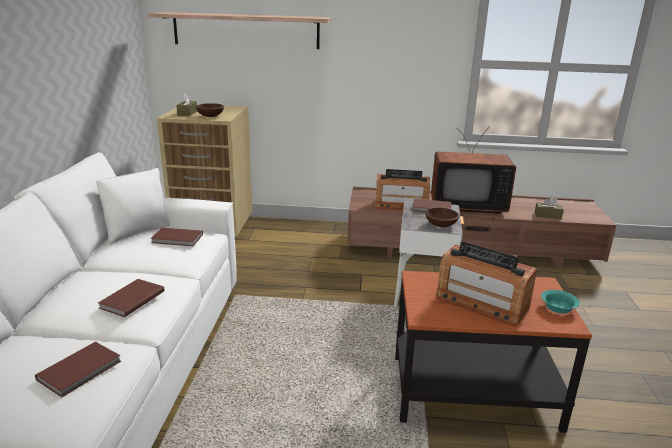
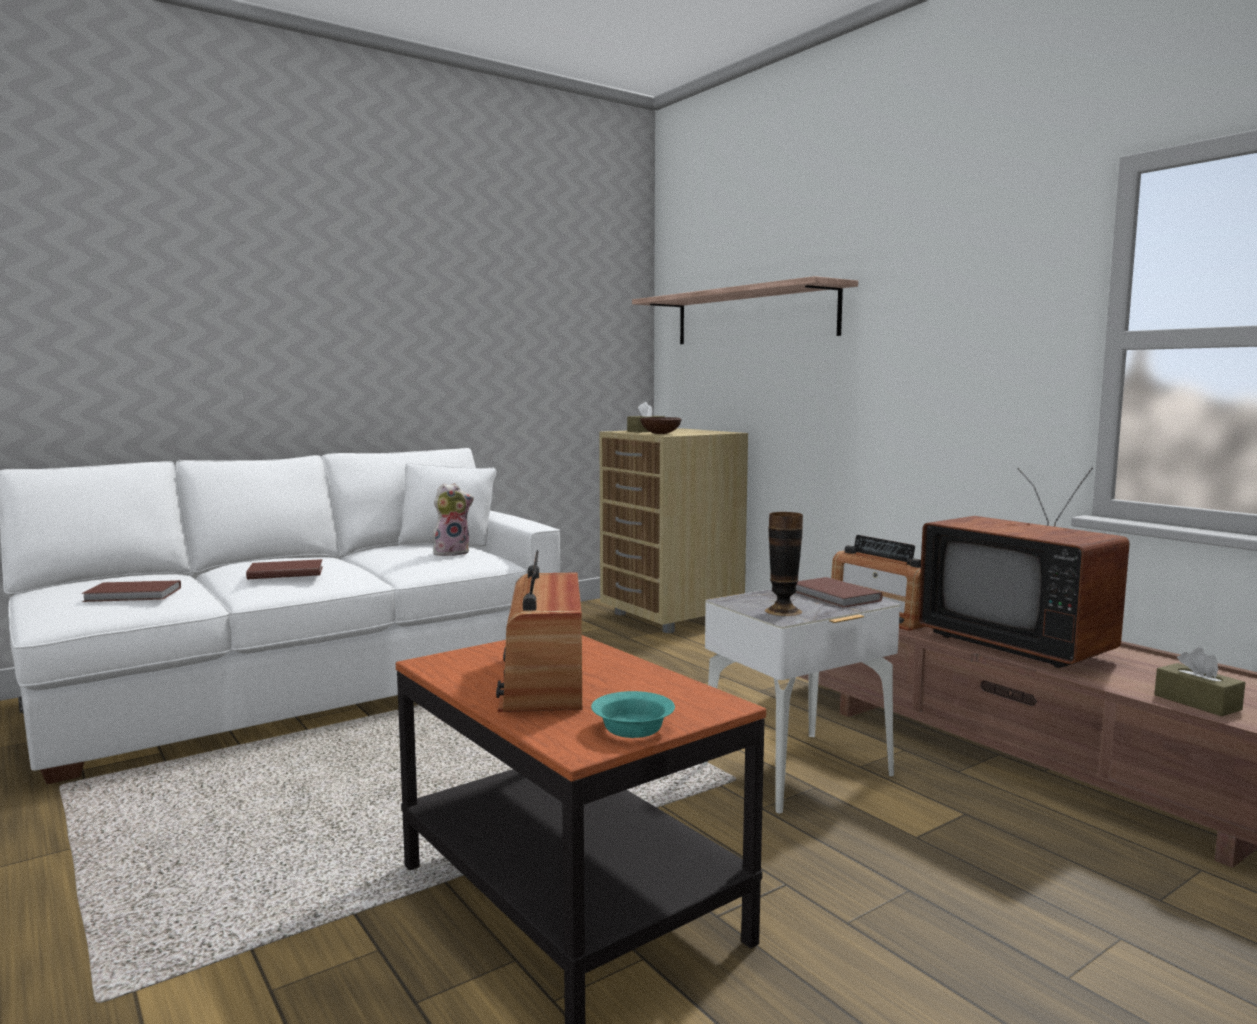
camera: 50 degrees right, 15 degrees down
brown book [151,228,203,246] -> plush toy [433,483,474,556]
brown bowl [425,208,459,227] -> vase [765,512,803,616]

